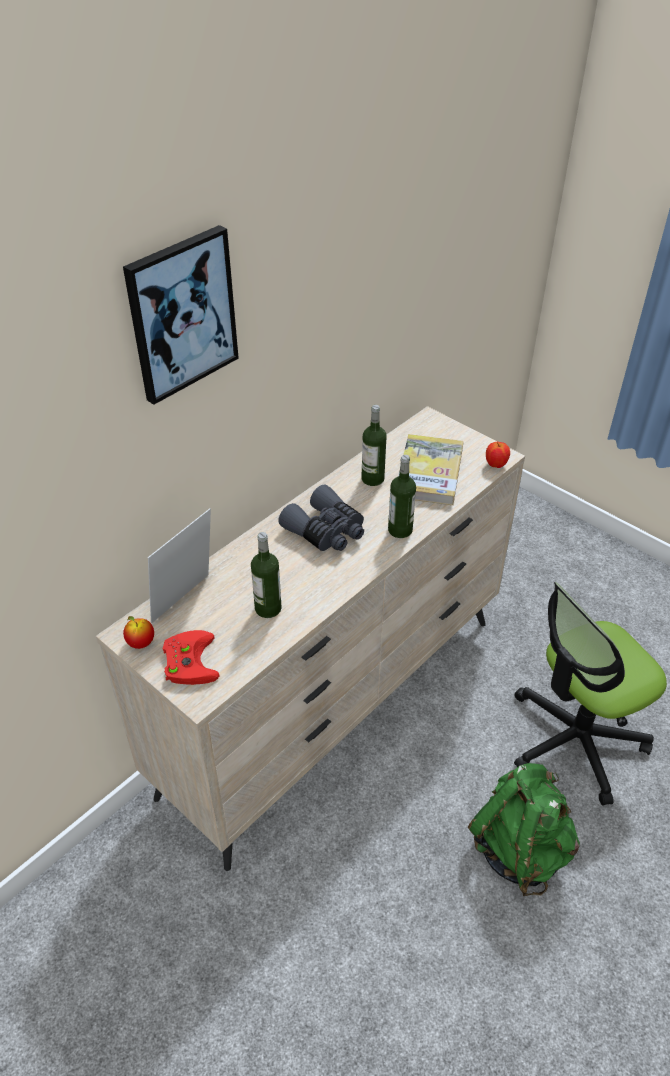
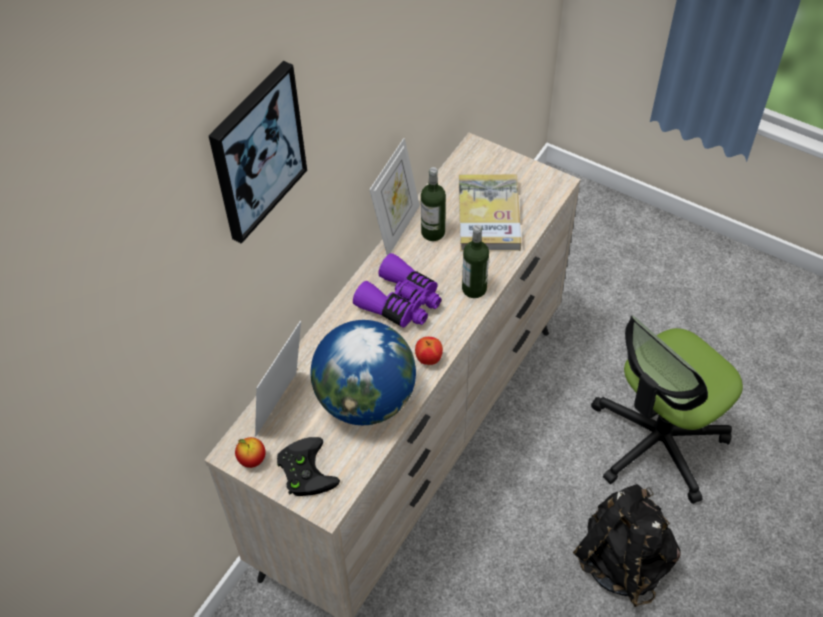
camera: 10 degrees left, 10 degrees up
red game controller [163,630,220,685] -> black game controller [277,437,340,496]
bottle [251,532,282,618] -> globe [311,320,416,425]
grey binoculars [278,484,364,551] -> purple binoculars [353,253,441,328]
green backpack [468,763,580,896] -> black backpack [573,484,681,607]
apple [486,442,510,468] -> apple moved to [415,337,443,365]
none -> picture frame [369,138,420,255]

